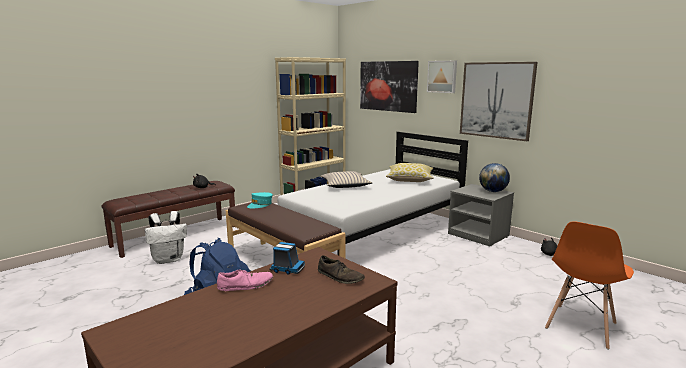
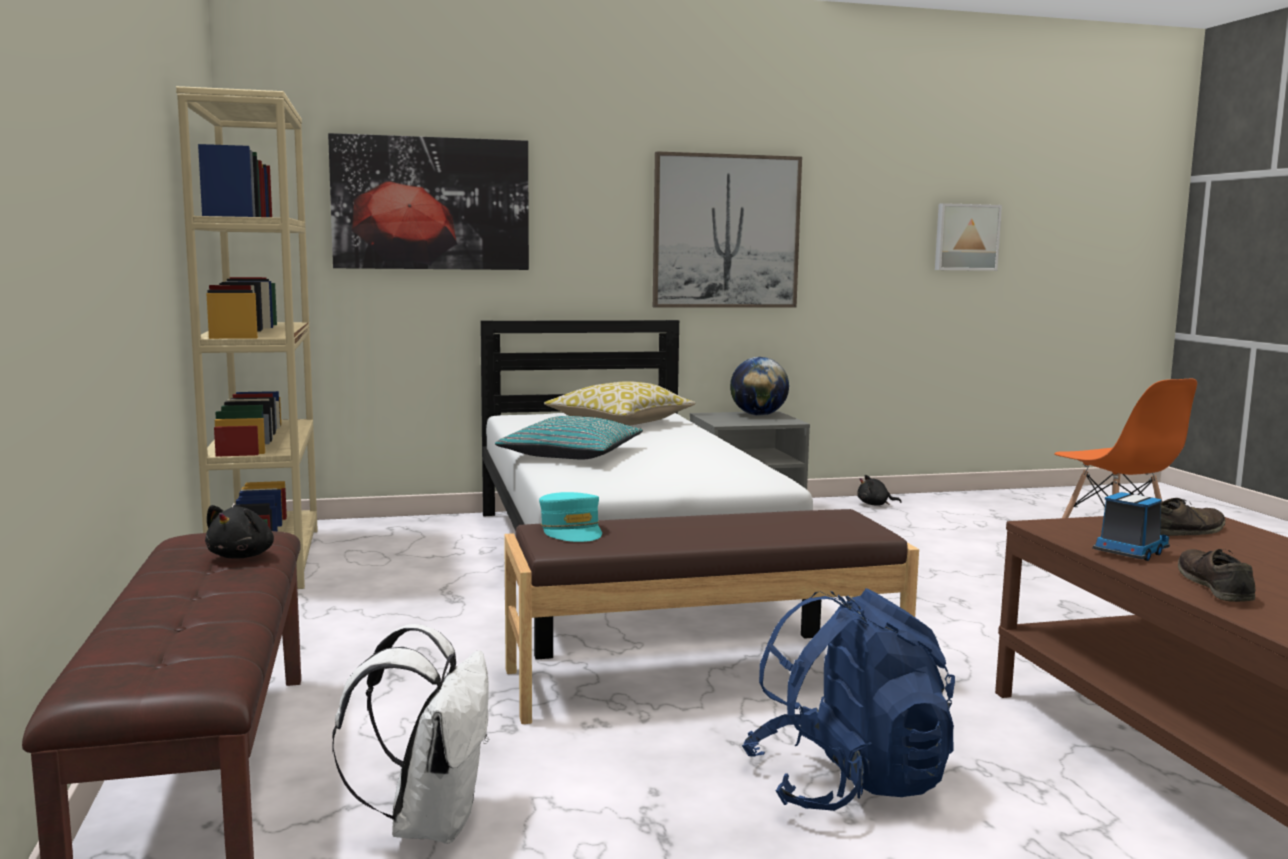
camera: 60 degrees left, 5 degrees down
pink shoe [217,269,273,291] -> brown shoe [1178,549,1255,602]
beige pillow [321,171,372,188] -> turquoise pillow [495,416,643,459]
picture [427,61,457,93] -> picture moved to [935,203,1002,271]

